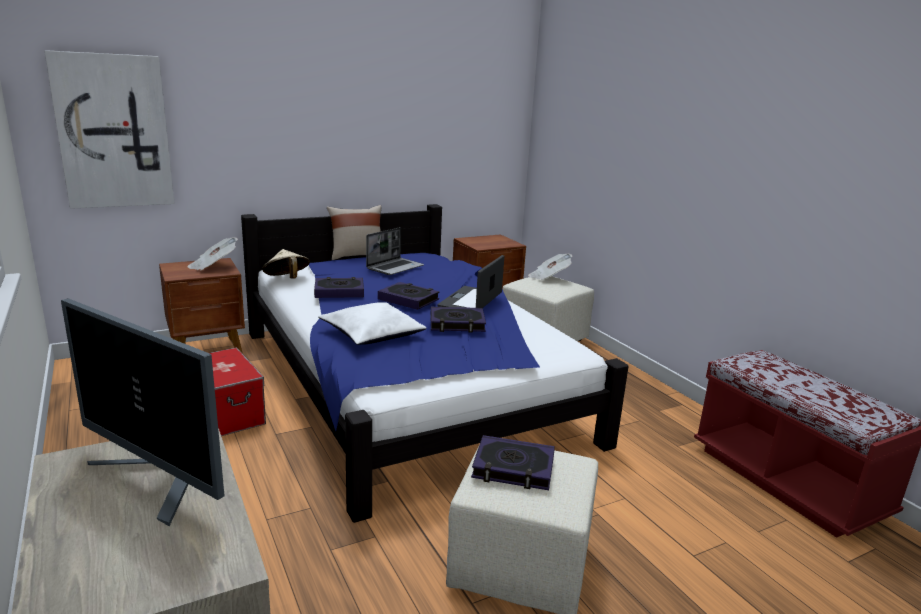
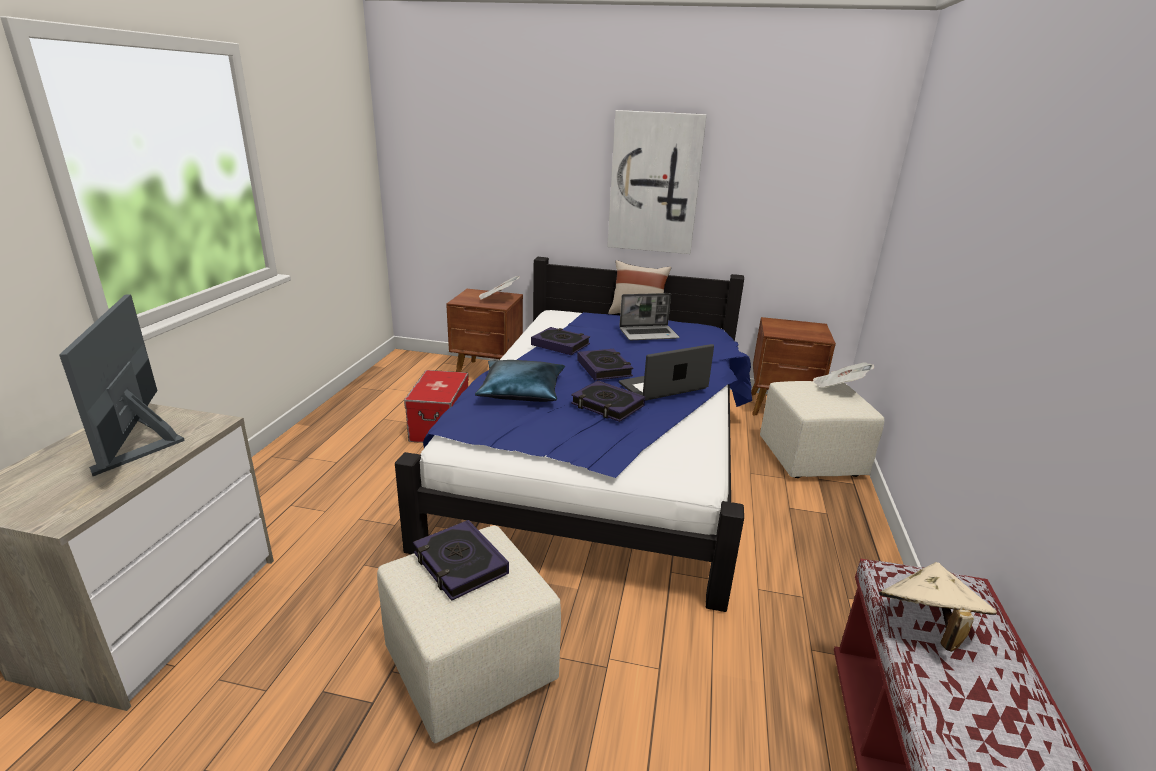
camera: 40 degrees right, 5 degrees up
picture [44,50,175,209] -> picture moved to [607,110,707,254]
beige hat [262,249,310,279] -> beige hat moved to [879,562,997,652]
white pillow [318,302,427,345] -> blue pillow [475,360,565,402]

